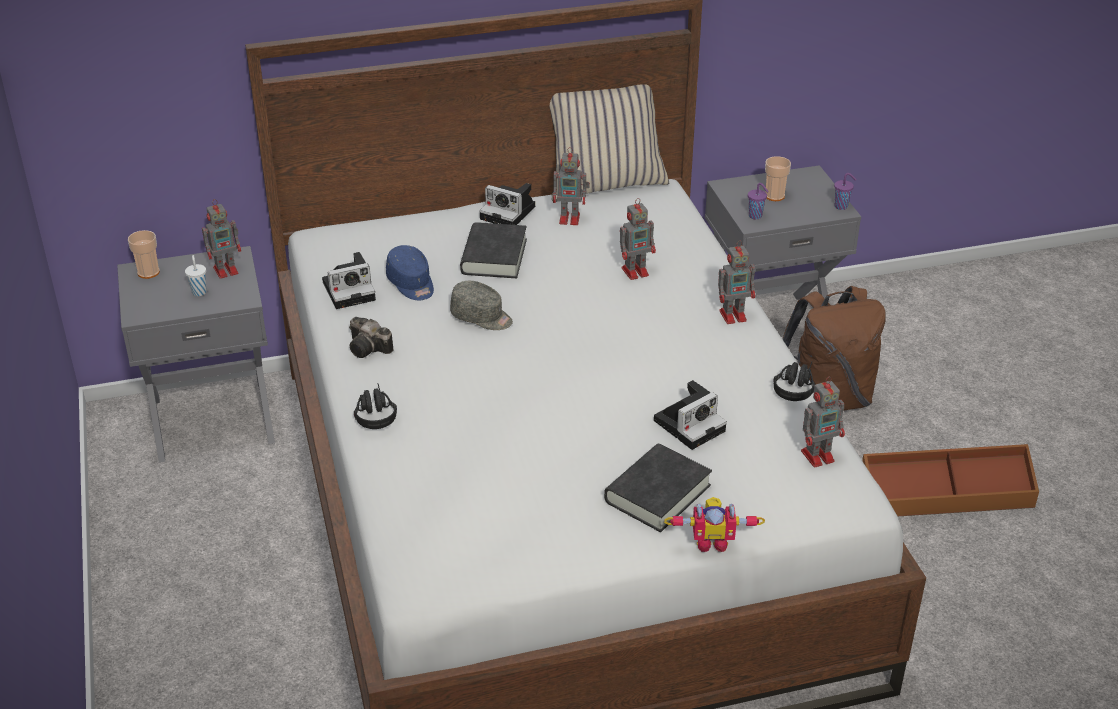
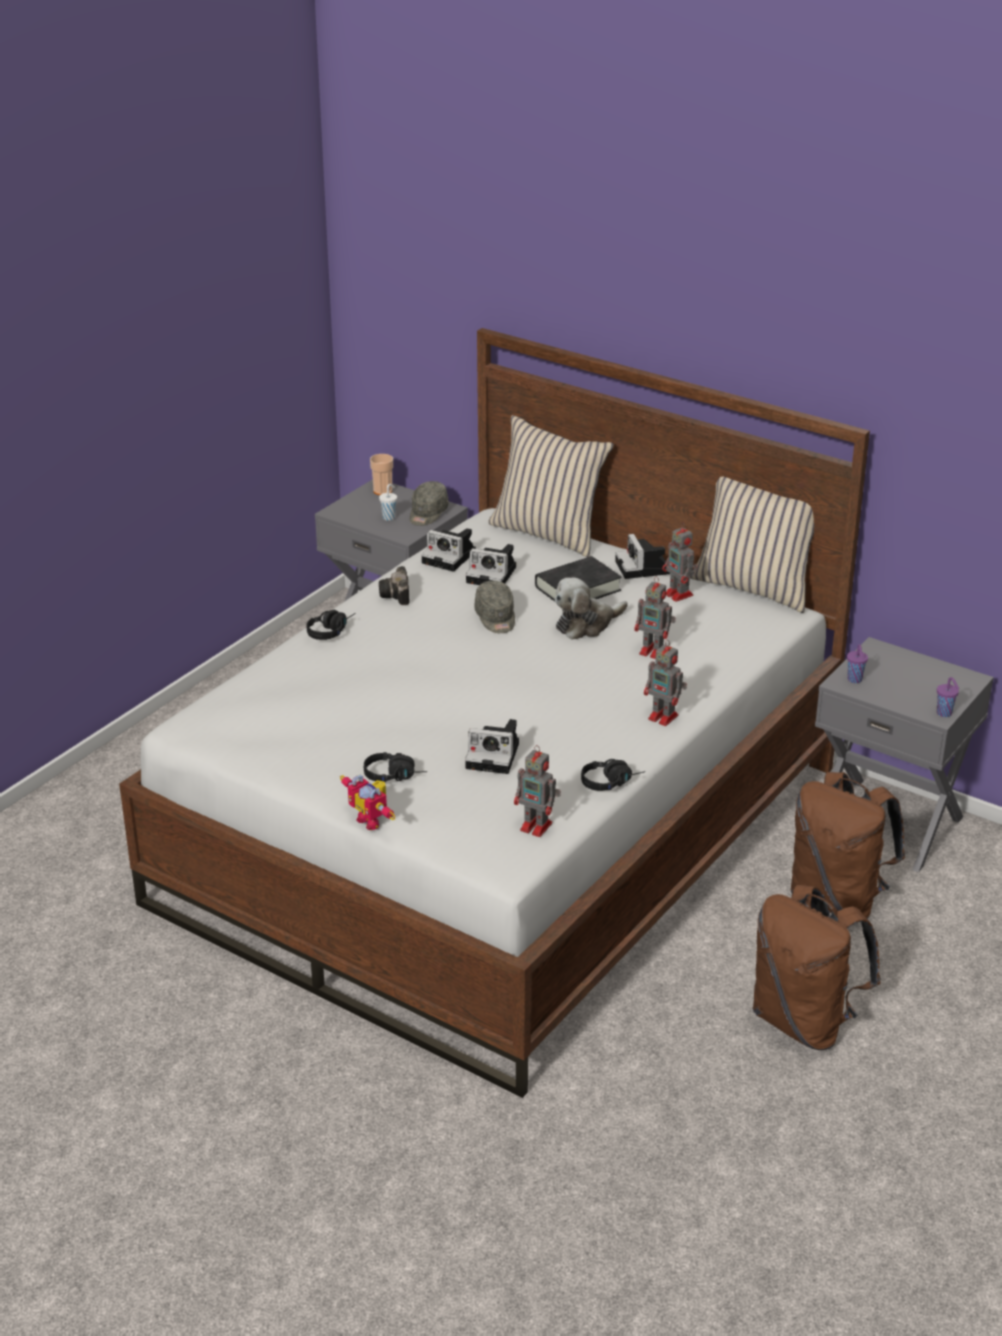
camera: 50 degrees right, 5 degrees down
toy robot [202,199,241,279] -> grey cap [410,481,449,526]
blue cap [386,245,434,300] -> camera [466,544,516,585]
black book [604,444,712,532] -> black headphones [364,752,427,782]
cup [765,156,791,201] -> none
brown storage box [863,444,1039,516] -> brown backpack [752,885,881,1050]
none -> beige pillow [488,415,614,557]
none -> plush toy [555,577,628,640]

